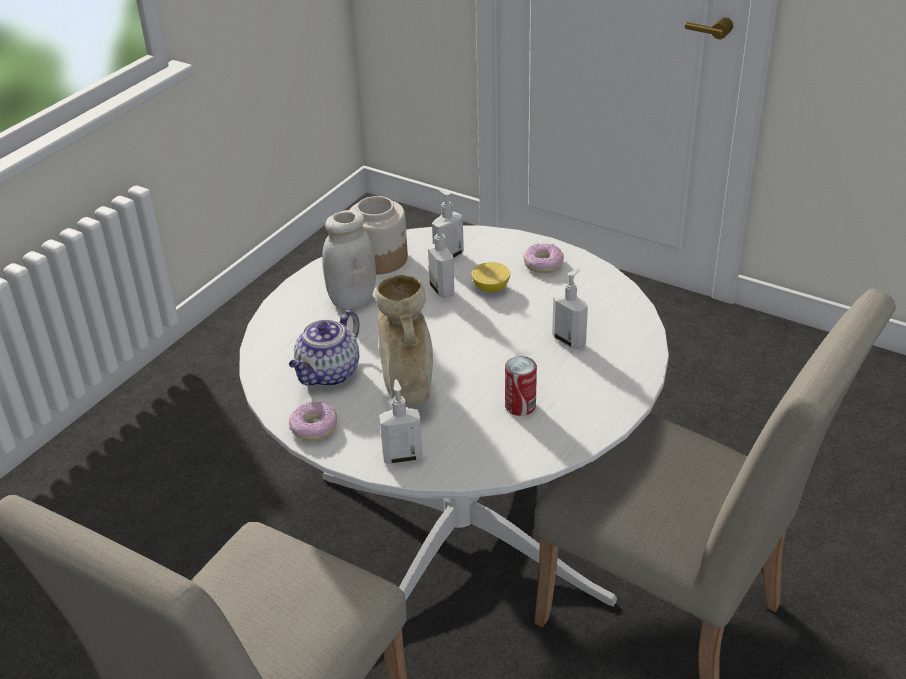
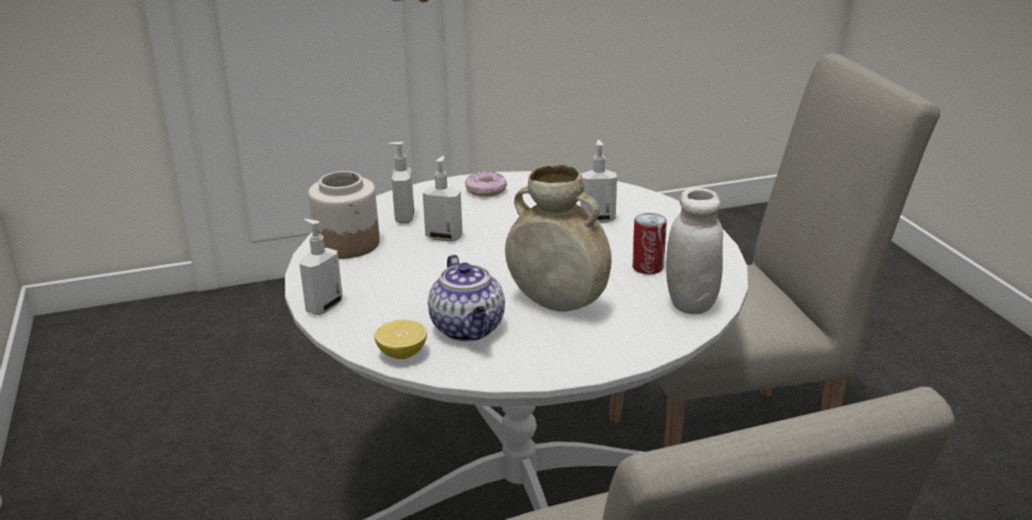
camera: 50 degrees left, 10 degrees down
donut [289,402,337,441] -> none
white jar [322,210,376,309] -> white jar moved to [666,188,723,314]
soap dispenser [379,379,423,465] -> soap dispenser moved to [299,219,343,315]
lemon [471,262,510,292] -> lemon moved to [374,320,427,359]

